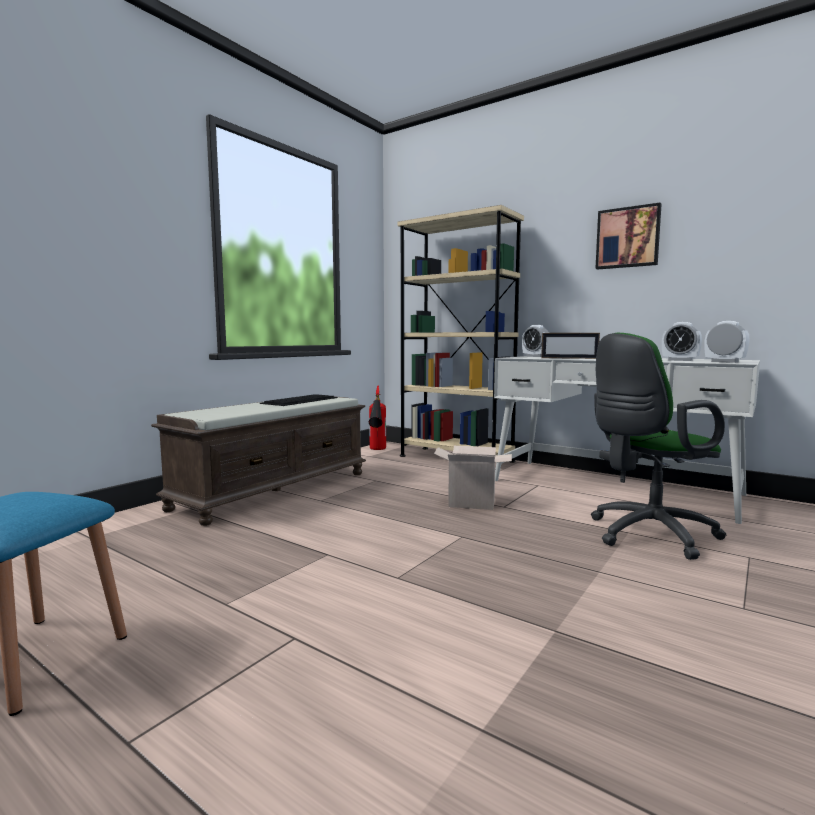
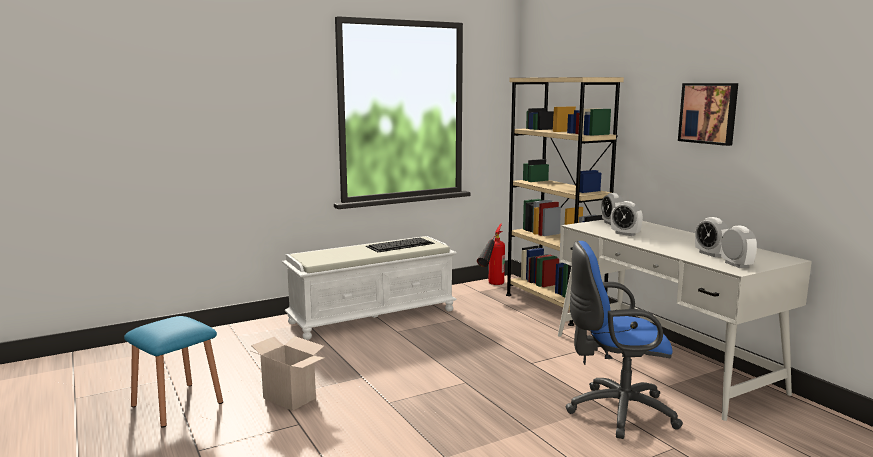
camera: 25 degrees right, 5 degrees up
brown bench [151,396,366,526] -> white bench [282,236,457,340]
cardboard box [434,446,512,510] -> cardboard box moved to [251,336,325,411]
picture frame [541,333,600,359] -> alarm clock [611,201,643,236]
green office chair [591,333,727,560] -> blue office chair [566,241,683,439]

